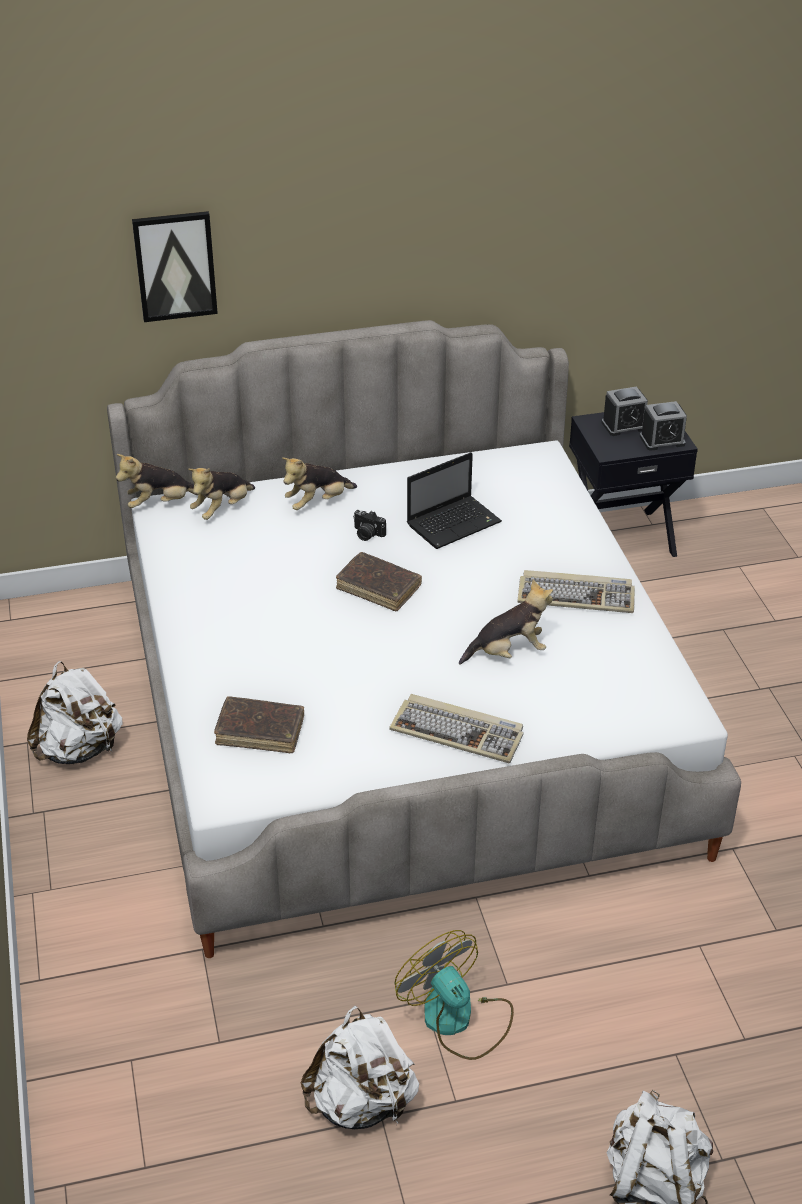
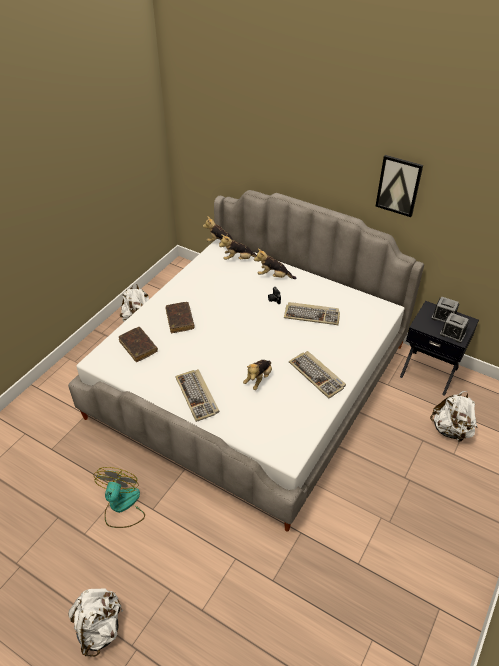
camera: 45 degrees right, 5 degrees up
picture [132,211,218,322] -> picture moved to [375,155,423,217]
white backpack [301,1006,419,1129] -> white backpack moved to [430,391,477,442]
brown book [336,552,422,611] -> brown book moved to [166,302,195,333]
laptop [407,452,502,549] -> keyboard [284,302,340,325]
plush toy [459,579,553,665] -> plush toy turned 90 degrees clockwise [243,360,272,390]

